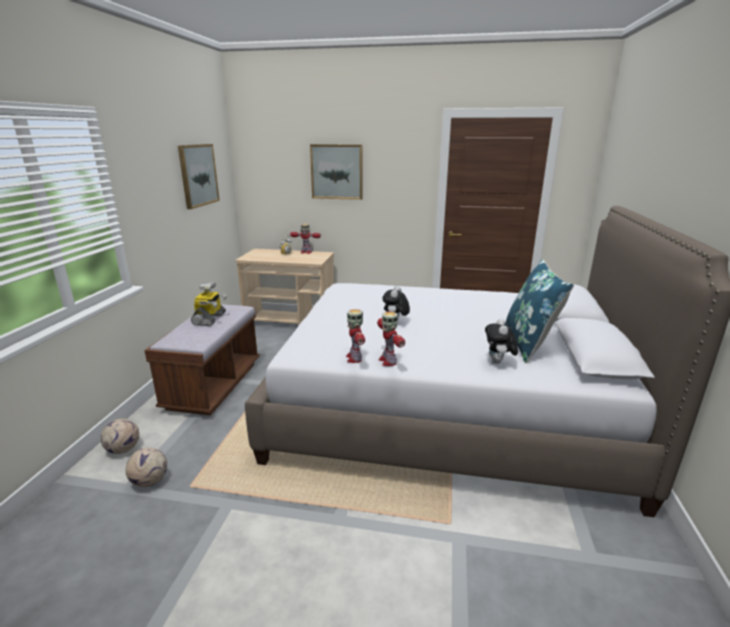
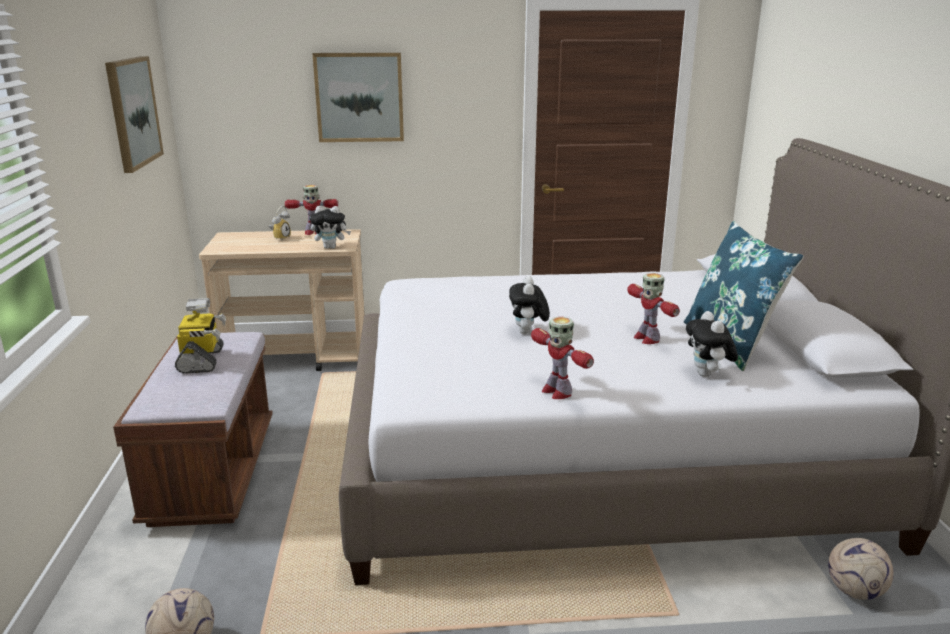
camera: 15 degrees left, 0 degrees up
football [100,419,139,454] -> football moved to [828,538,894,600]
toy robot [346,309,365,363] -> toy robot moved to [627,273,680,344]
none -> plush toy [310,206,351,249]

